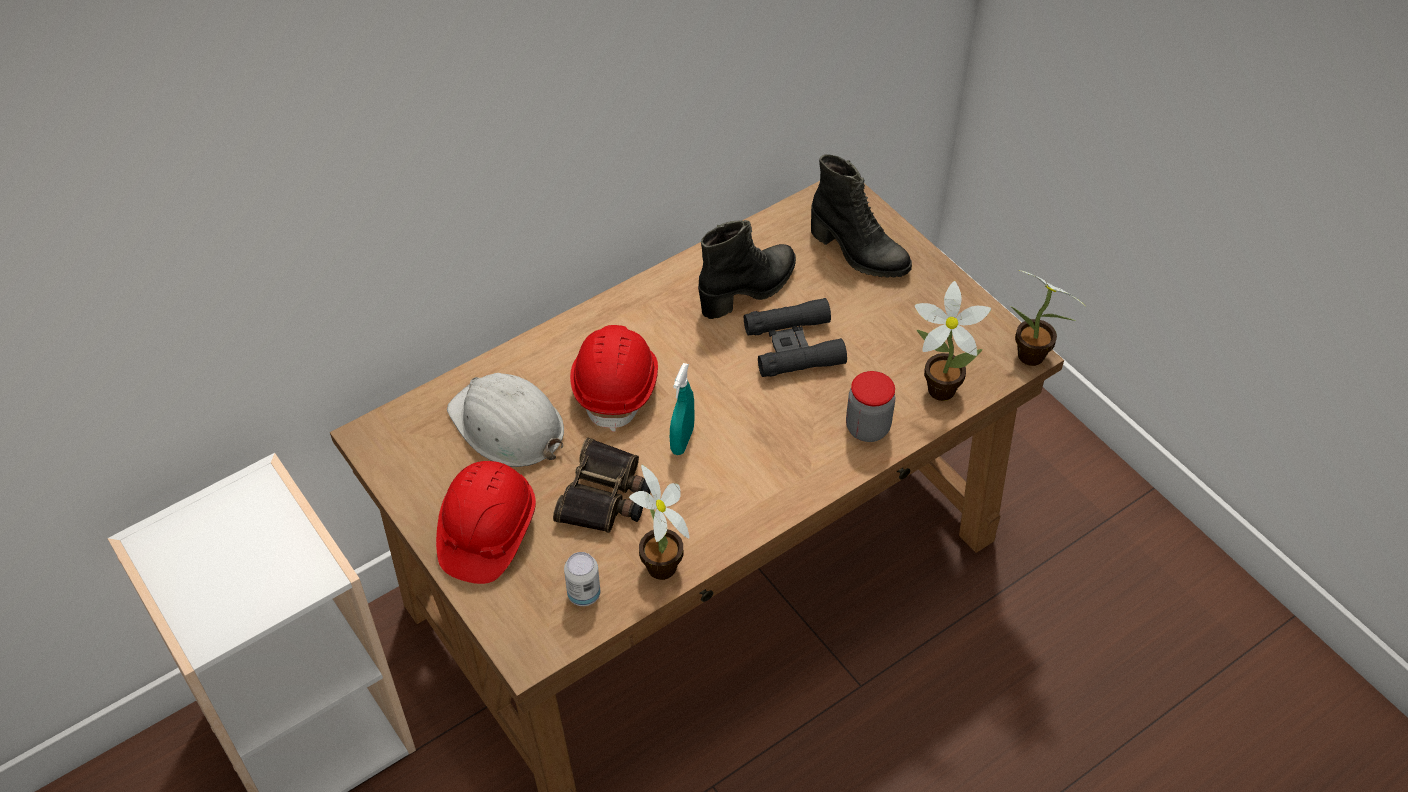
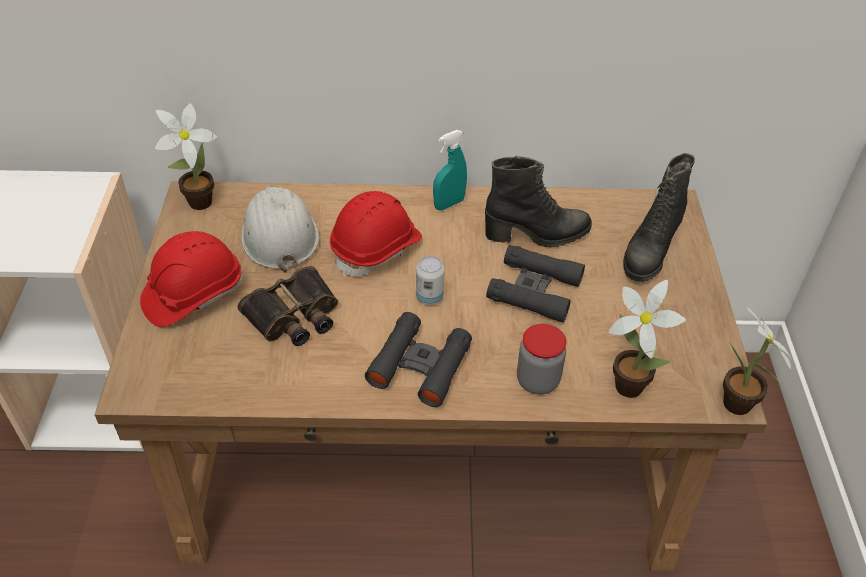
camera: 35 degrees right, 5 degrees down
can [564,552,600,606] -> can moved to [416,256,445,305]
potted plant [629,464,689,580] -> potted plant moved to [155,103,217,210]
turquoise spray bottle [670,363,694,455] -> turquoise spray bottle moved to [433,130,467,210]
black boot [811,154,912,278] -> black boot turned 45 degrees clockwise [623,153,695,282]
none -> black binoculars [365,312,472,407]

